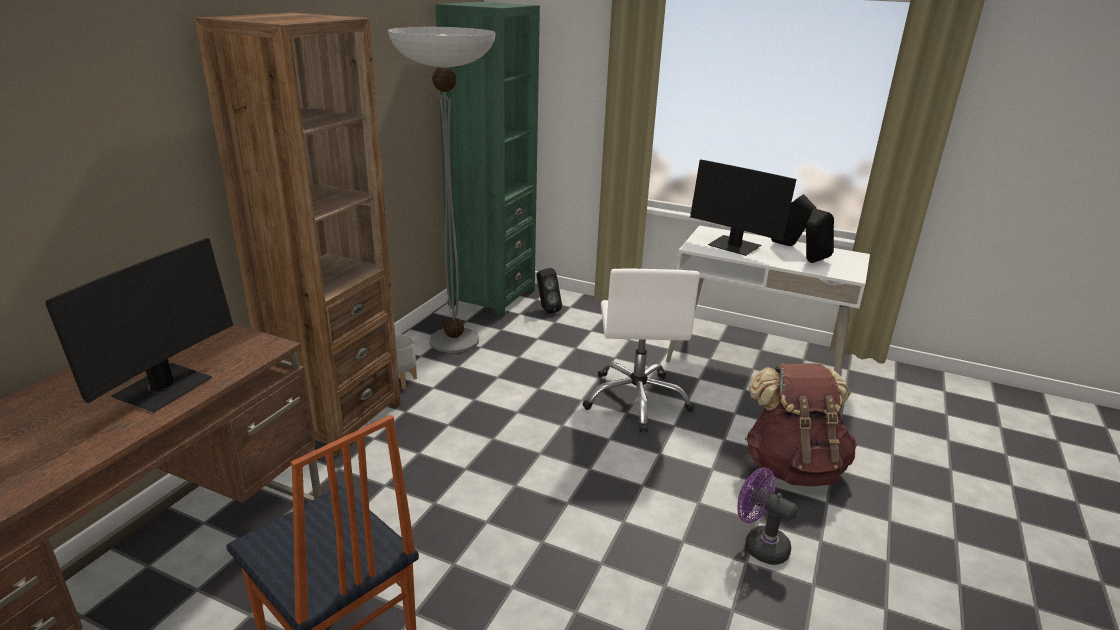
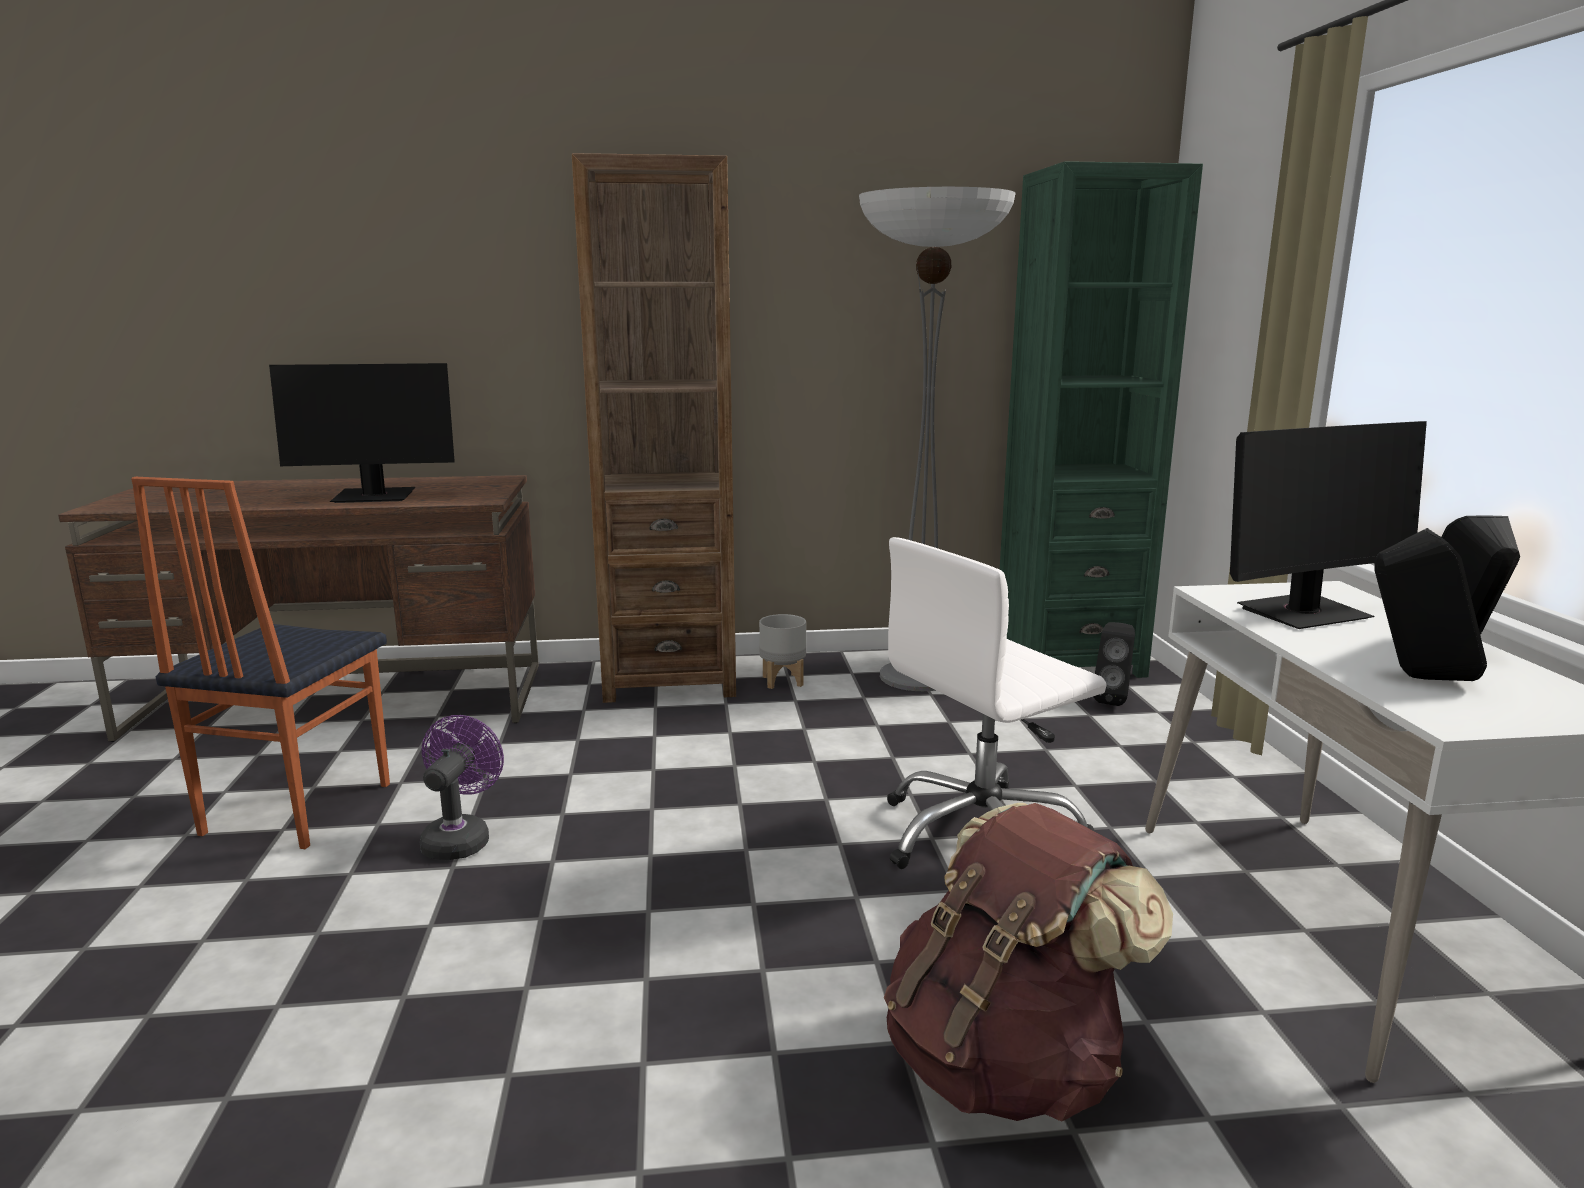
camera: 60 degrees right, 10 degrees down
monitor [690,159,796,256] -> monitor turned 120 degrees counterclockwise [1230,421,1427,629]
purple fan [737,467,798,565] -> purple fan moved to [420,715,504,860]

